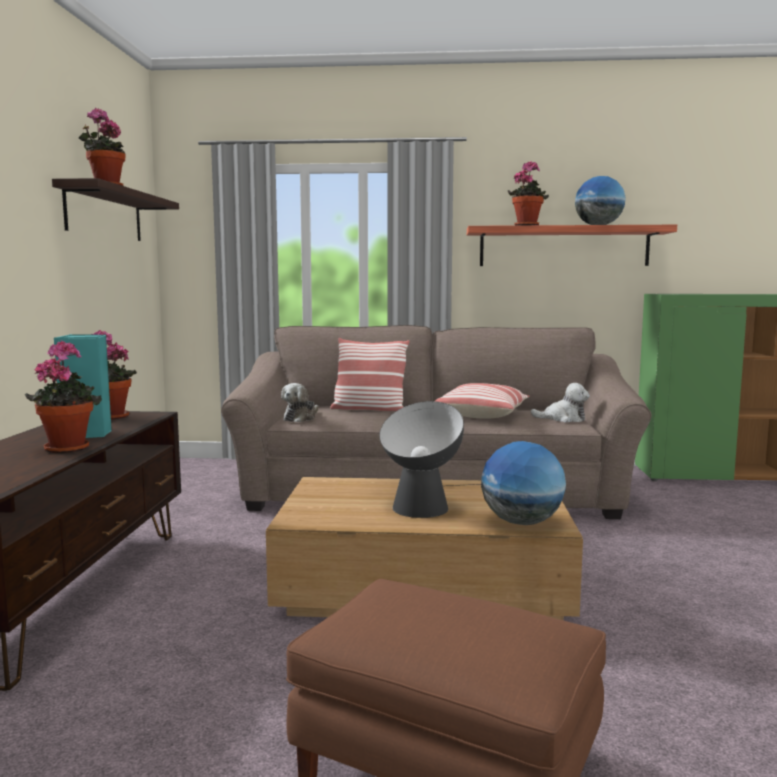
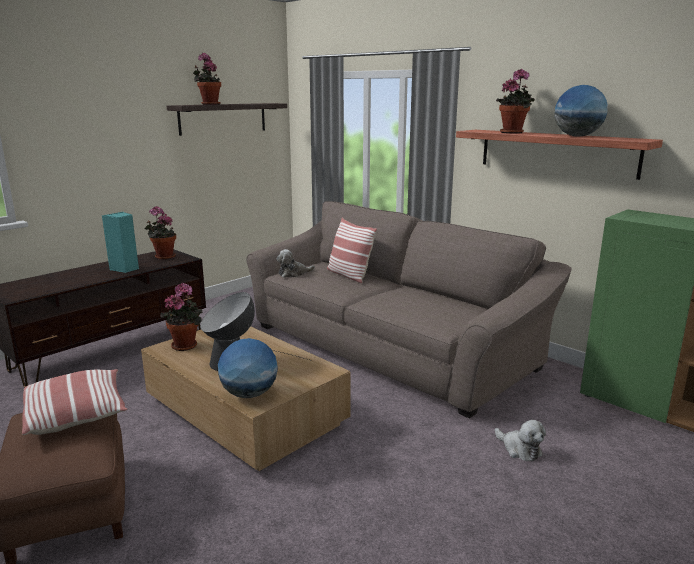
camera: 40 degrees right, 10 degrees up
potted plant [25,340,102,453] -> potted plant moved to [160,283,203,351]
pillow [435,383,529,419] -> pillow moved to [22,369,127,435]
plush toy [531,383,590,422] -> plush toy moved to [495,420,546,461]

